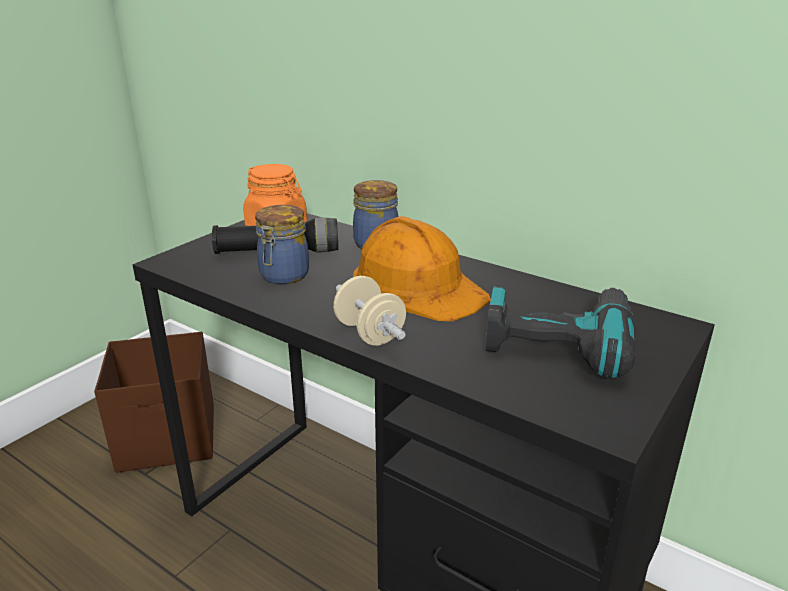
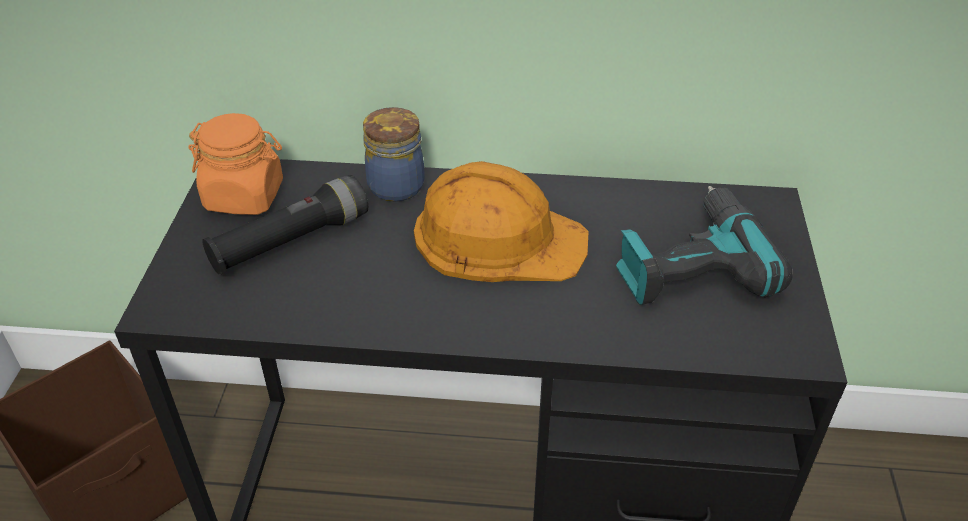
camera: 30 degrees left, 15 degrees up
jar [255,205,309,284] -> none
beige dumbbell [333,276,406,346] -> none

